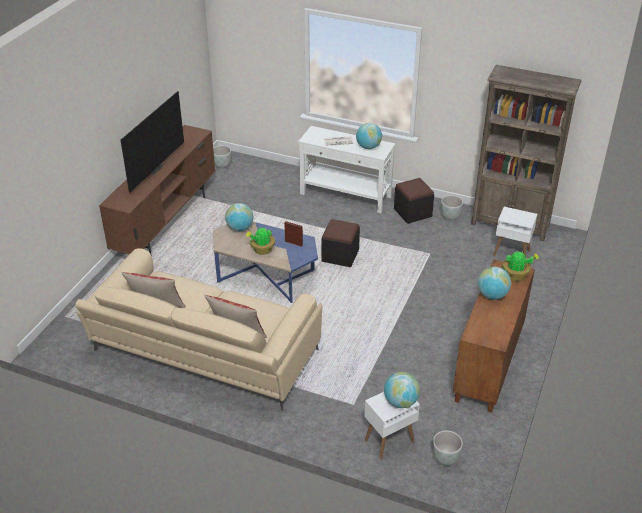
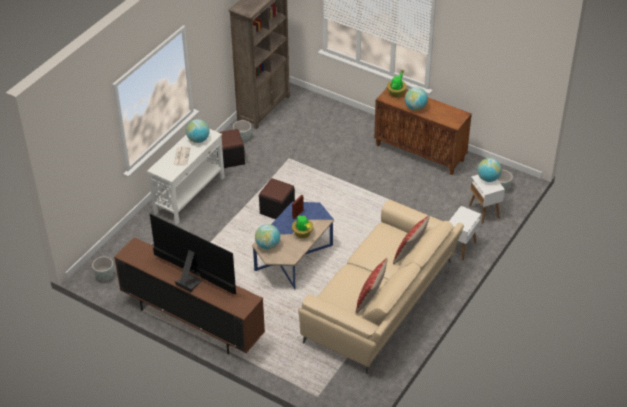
camera: 80 degrees left, 5 degrees up
white side table [493,207,537,257] -> white side table moved to [449,206,481,261]

